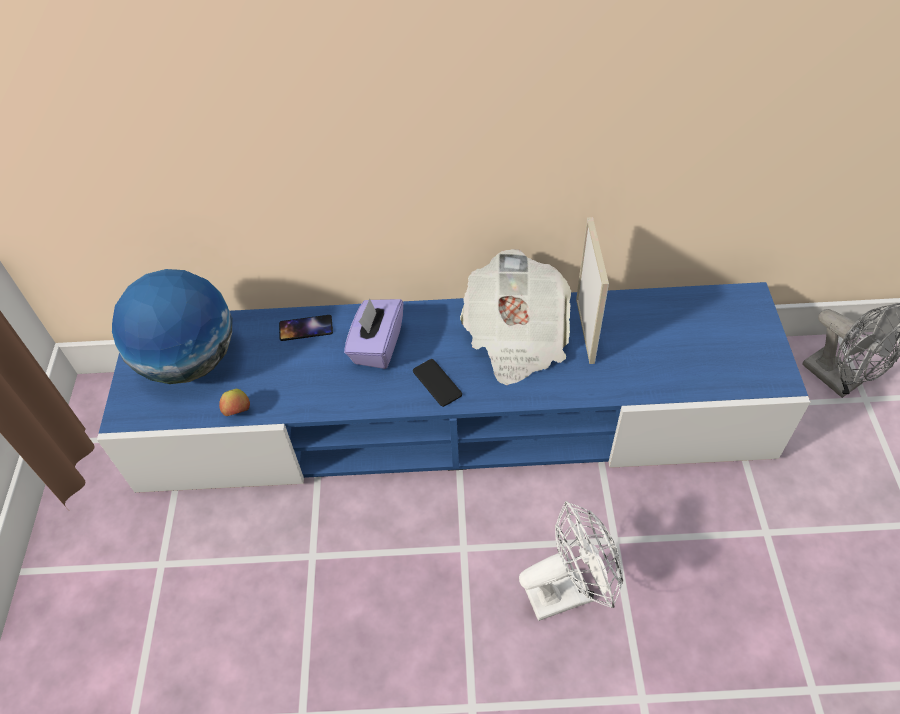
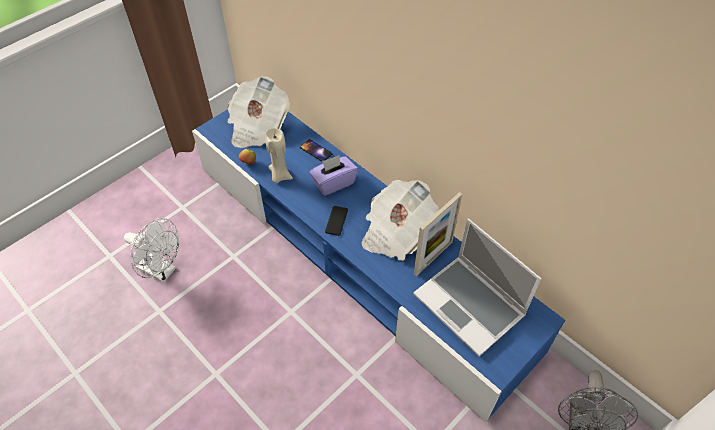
camera: 45 degrees right, 0 degrees up
globe [112,269,232,384] -> newspaper [227,76,290,148]
white fan [519,501,623,621] -> white fan moved to [124,218,179,283]
none -> beige candle [265,128,293,183]
none -> laptop [413,218,541,356]

